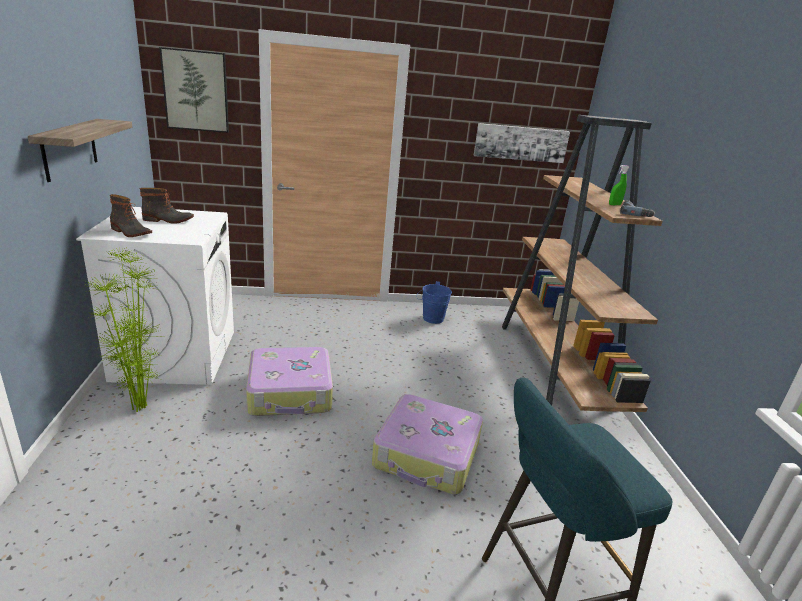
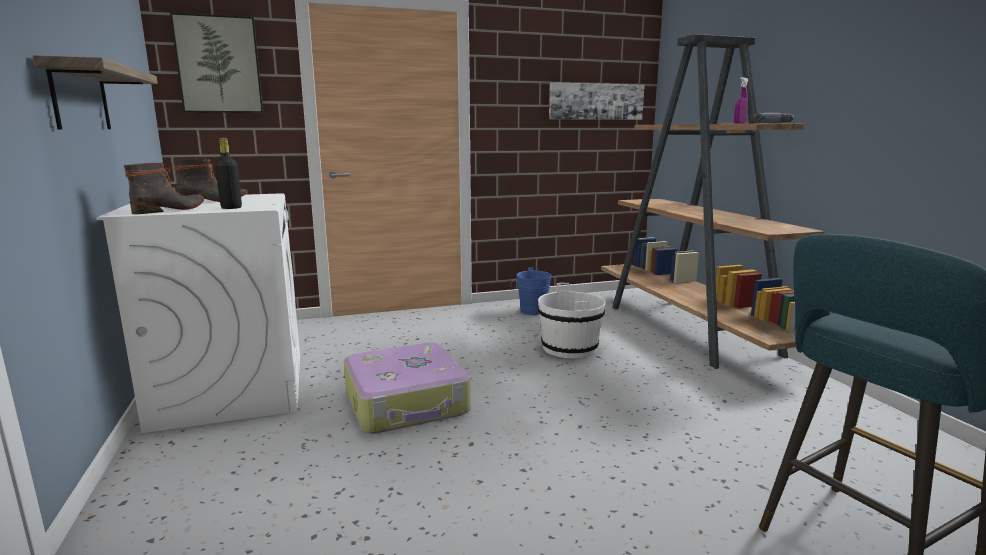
camera: 10 degrees left, 10 degrees down
potted plant [85,247,161,412] -> none
boot [110,194,152,237] -> boot turned 75 degrees counterclockwise [124,163,204,214]
suitcase [372,394,483,495] -> none
green spray bottle [609,165,630,205] -> purple spray bottle [734,77,749,124]
none -> black bottle [215,138,242,209]
none -> white bucket [538,283,606,358]

